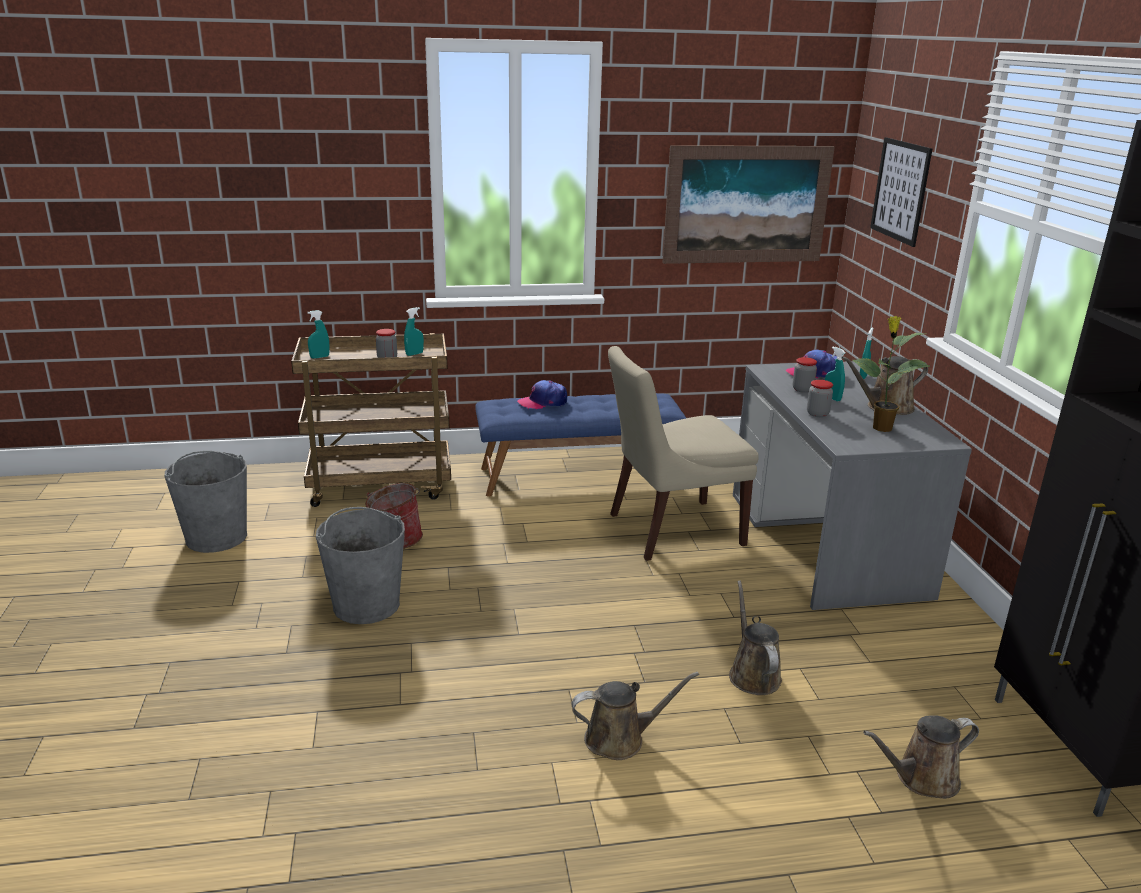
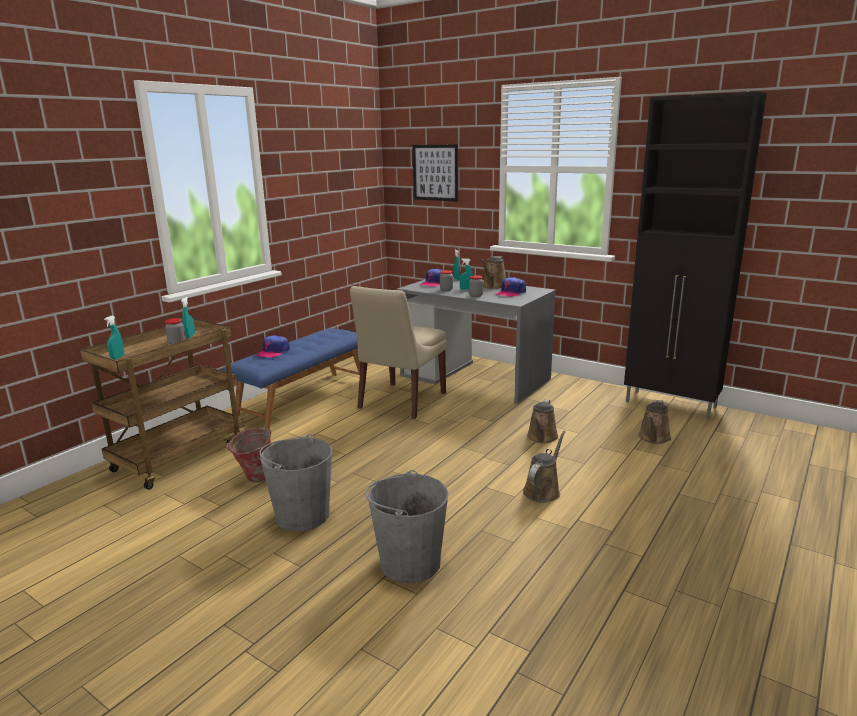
camera: 45 degrees left, 5 degrees down
grey bucket [164,451,247,553] -> grey bucket moved to [365,470,449,583]
picture [663,145,835,264] -> none
brown watering can [729,580,782,695] -> brown watering can turned 105 degrees counterclockwise [527,399,559,443]
potted plant [852,316,930,432] -> cap [496,277,526,297]

